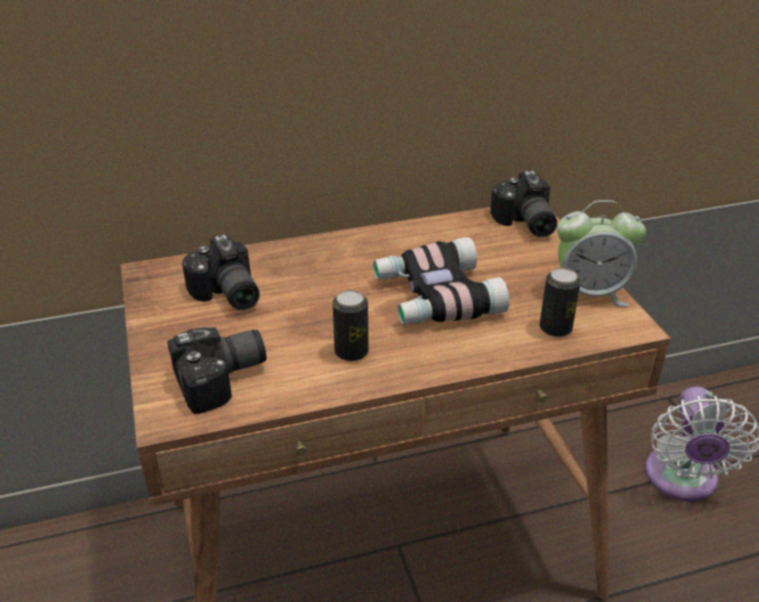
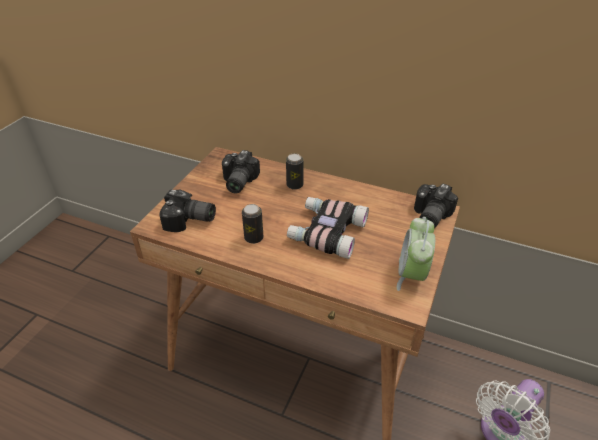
camera: 40 degrees right, 5 degrees up
can [540,268,581,337] -> can moved to [286,153,304,190]
alarm clock [557,200,646,307] -> alarm clock turned 60 degrees clockwise [397,217,435,291]

